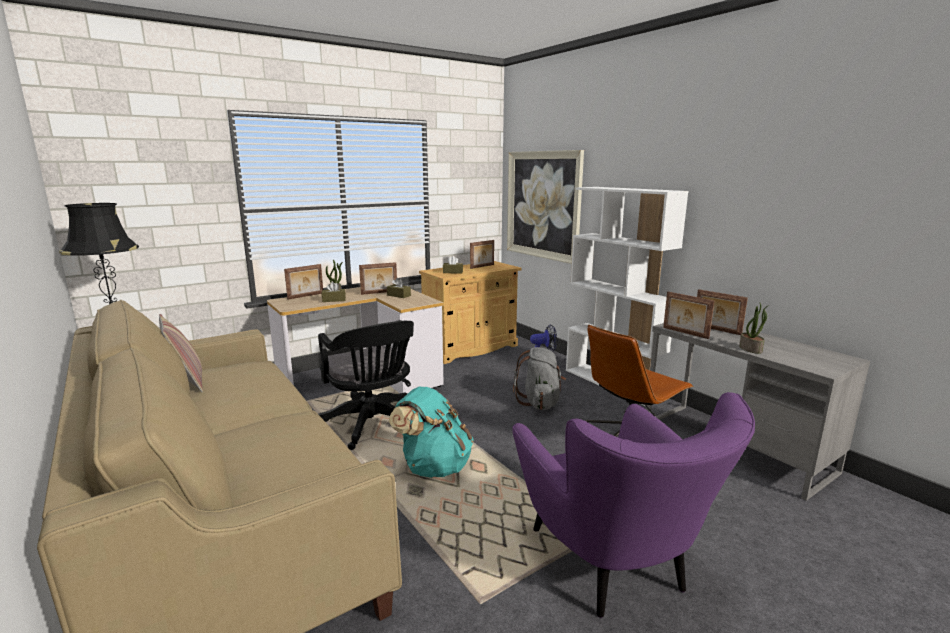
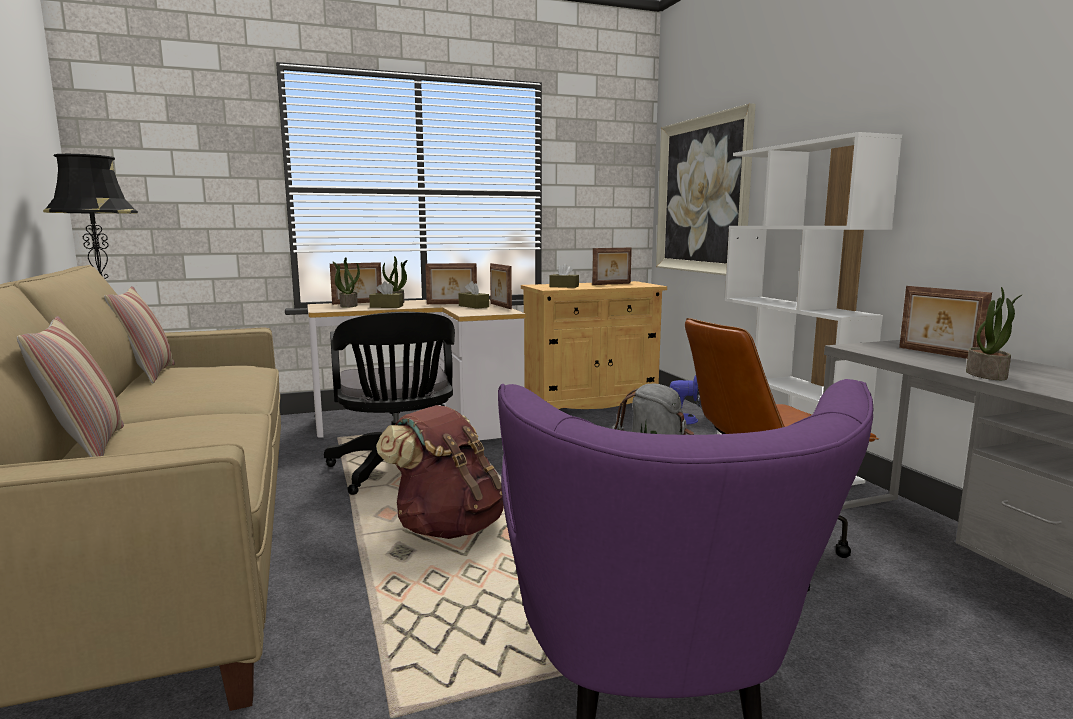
camera: 15 degrees right, 5 degrees down
turquoise backpack [389,386,474,478] -> brown backpack [376,405,504,539]
picture frame [663,291,714,339] -> picture frame moved to [490,263,512,309]
none -> pillow [17,316,124,457]
none -> potted plant [333,257,360,308]

